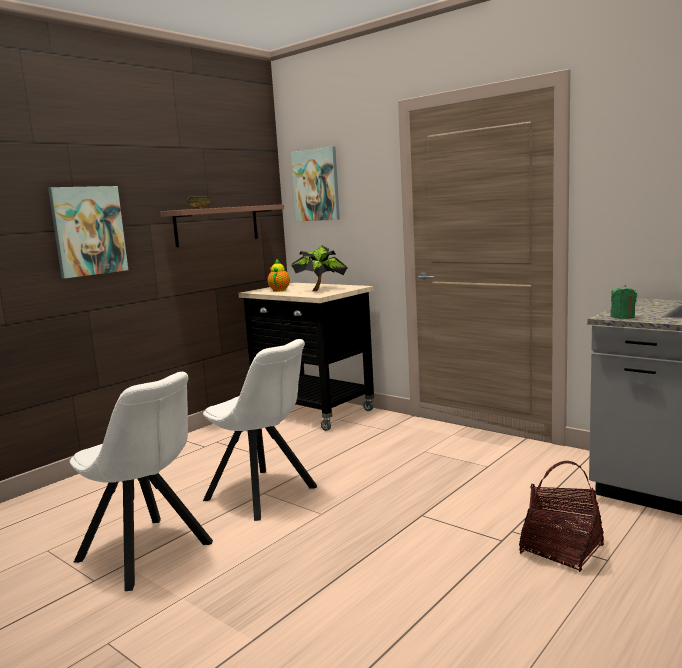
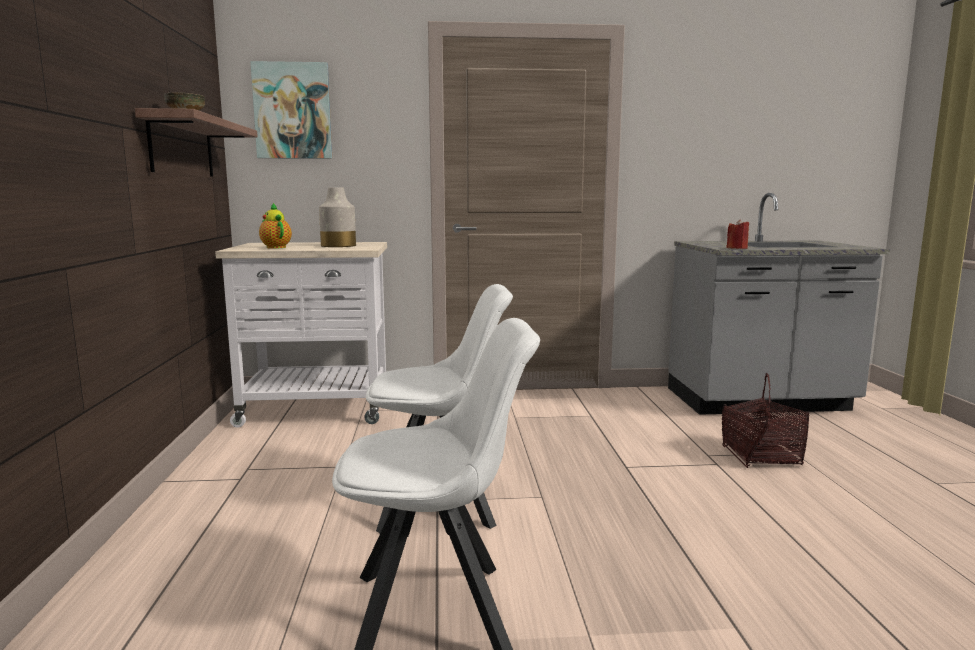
camera: 45 degrees left, 0 degrees up
picture [48,186,128,278] -> none
black cart [238,283,374,431] -> white cart [215,242,387,428]
potted plant [291,245,348,291] -> beige vase [319,188,356,247]
green candle [610,284,637,319] -> red candle [726,219,749,249]

